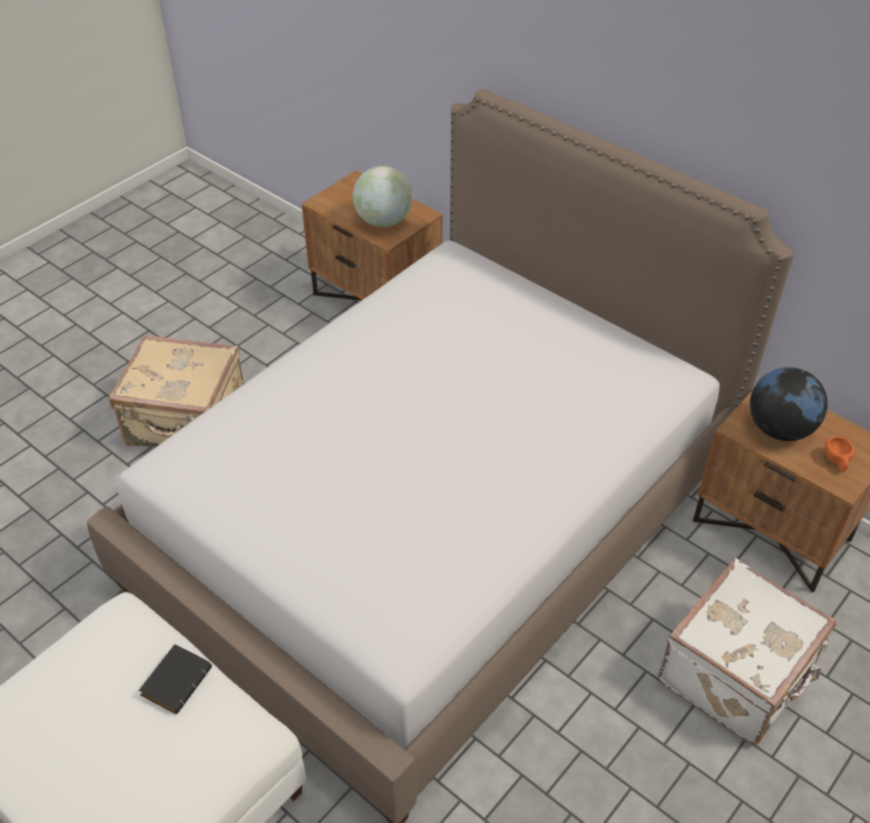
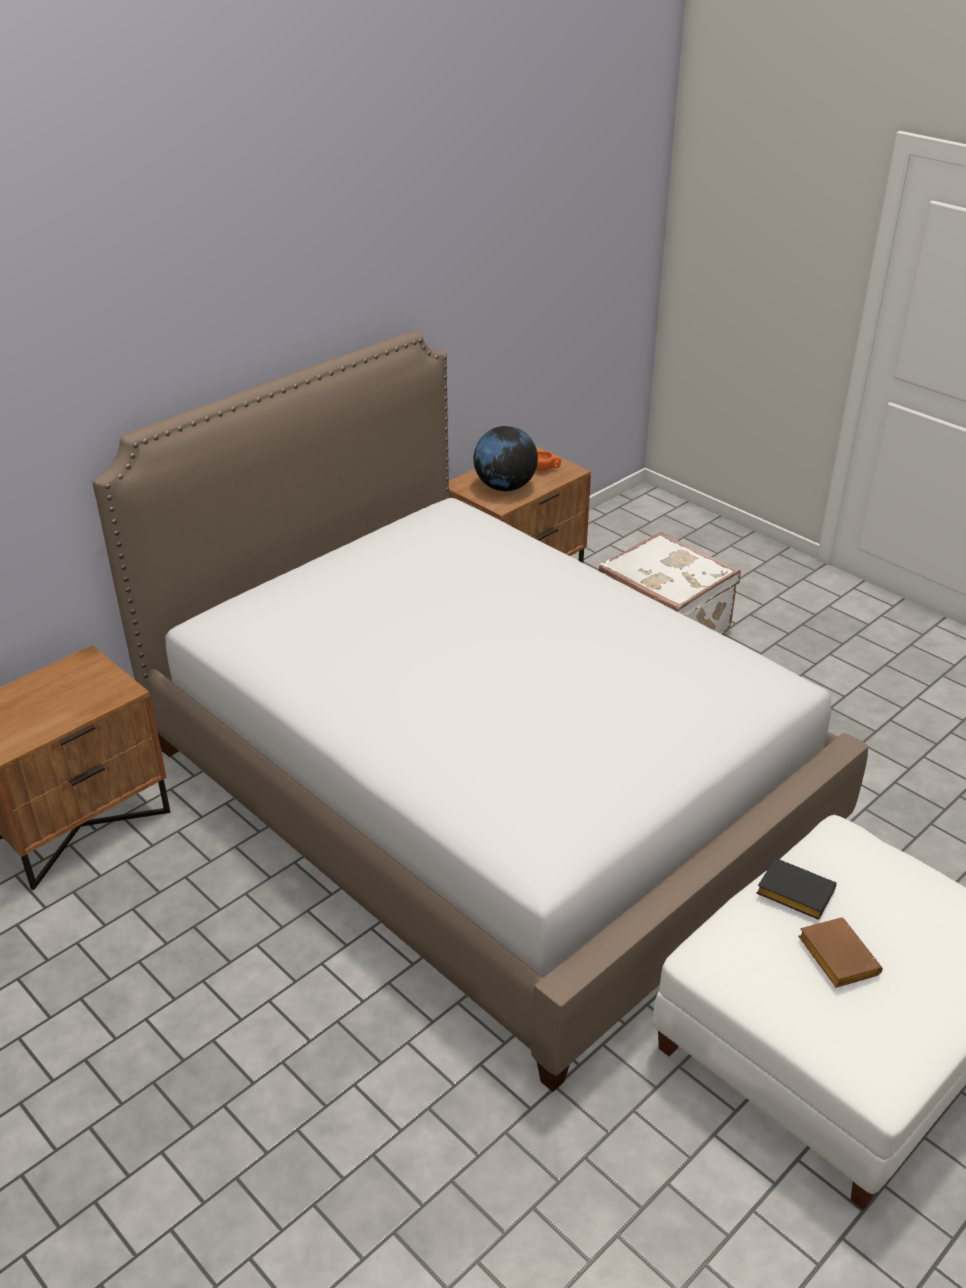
camera: 85 degrees left, 10 degrees down
beige suitcase [109,335,244,448] -> none
globe [353,166,413,227] -> none
none -> brown book [798,917,883,988]

